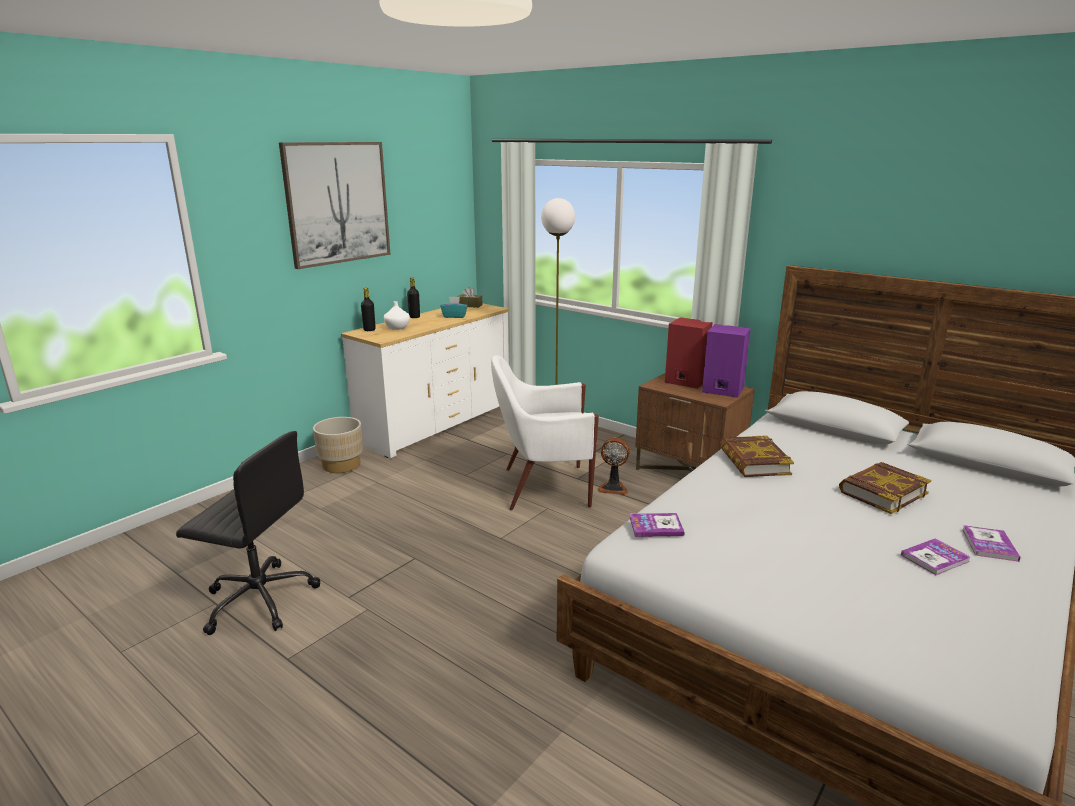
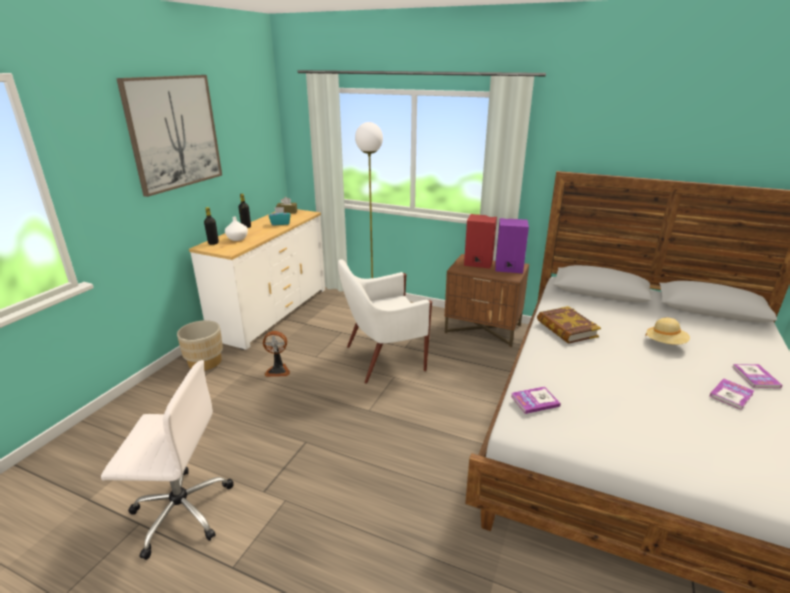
camera: 15 degrees left, 5 degrees up
black office chair [176,431,320,635] -> white office chair [101,360,234,560]
fan [597,438,629,495] -> fan moved to [263,331,290,377]
book [839,462,931,514] -> beige hat [645,318,690,345]

